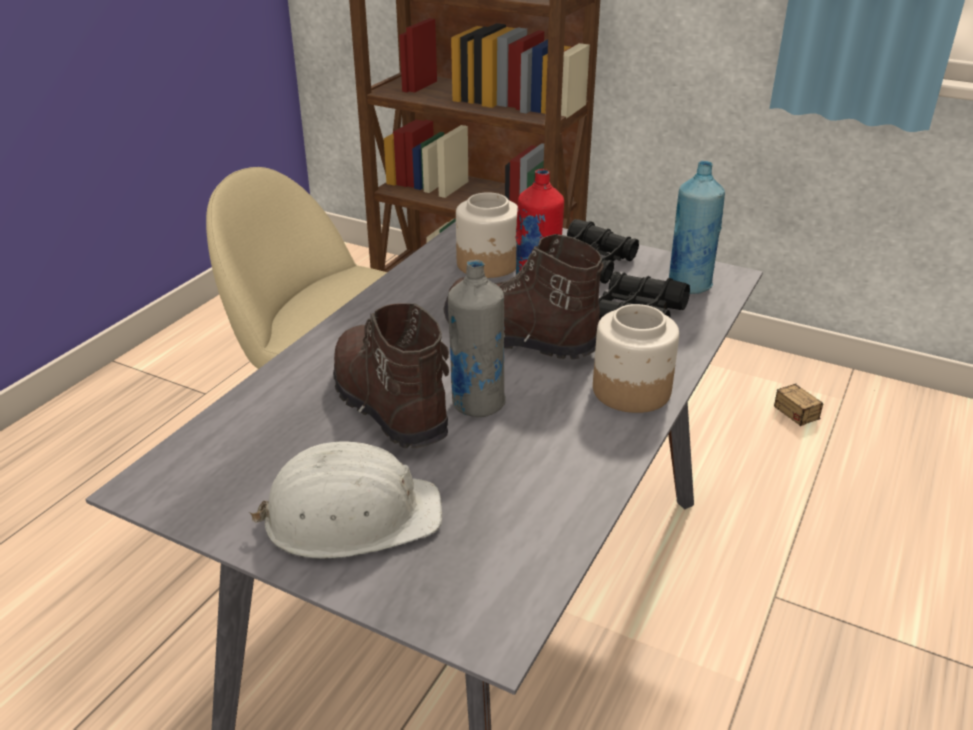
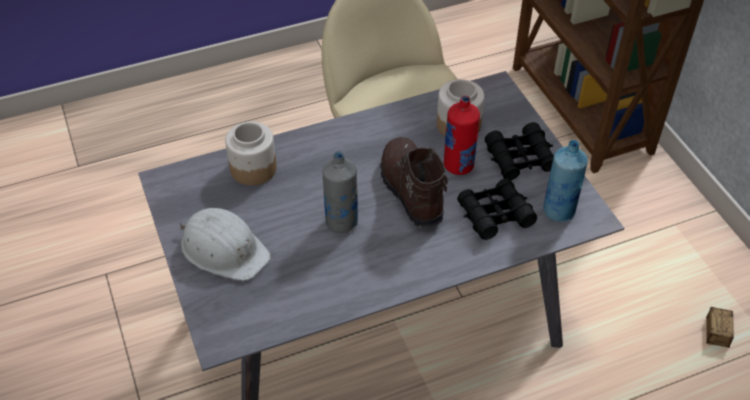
camera: 40 degrees right, 15 degrees up
brown boot [333,303,449,448] -> none
jar [593,304,679,413] -> jar moved to [225,122,277,186]

